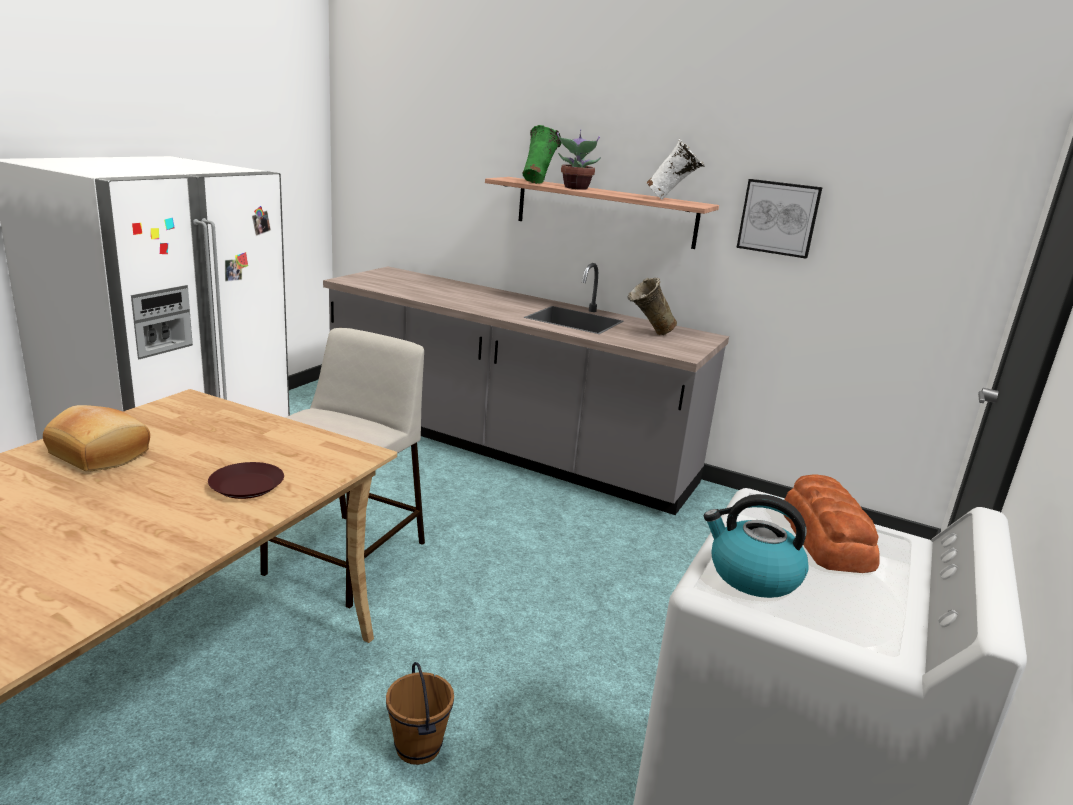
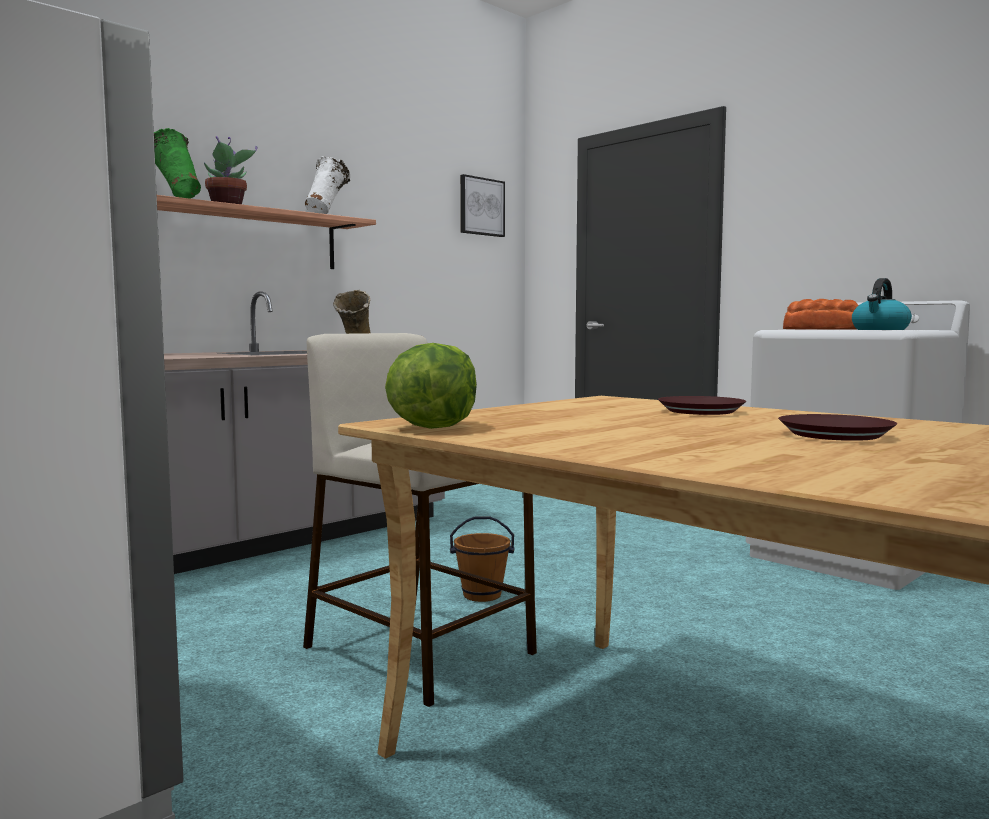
camera: 70 degrees left, 15 degrees down
bread [43,405,150,471] -> none
brown bucket [386,662,454,765] -> brown bucket moved to [450,516,515,602]
picture [736,179,823,259] -> picture moved to [460,174,505,237]
none -> lettuce [385,343,477,429]
none -> brown plate [778,414,897,441]

